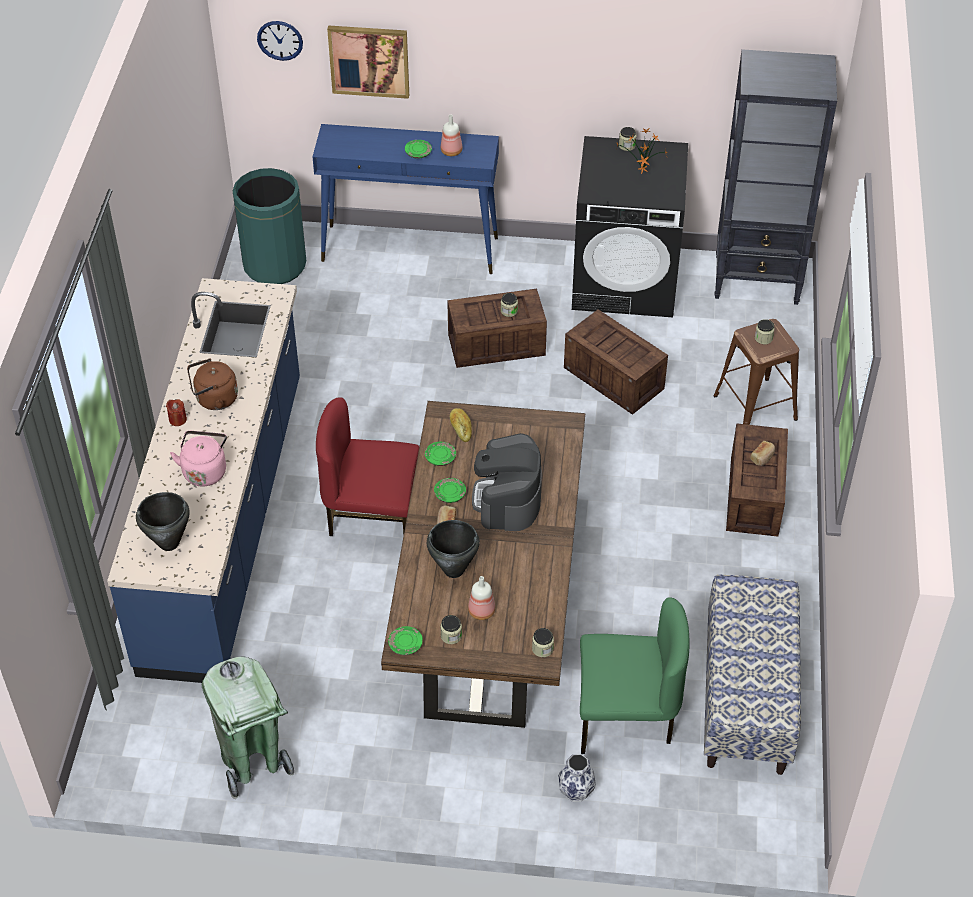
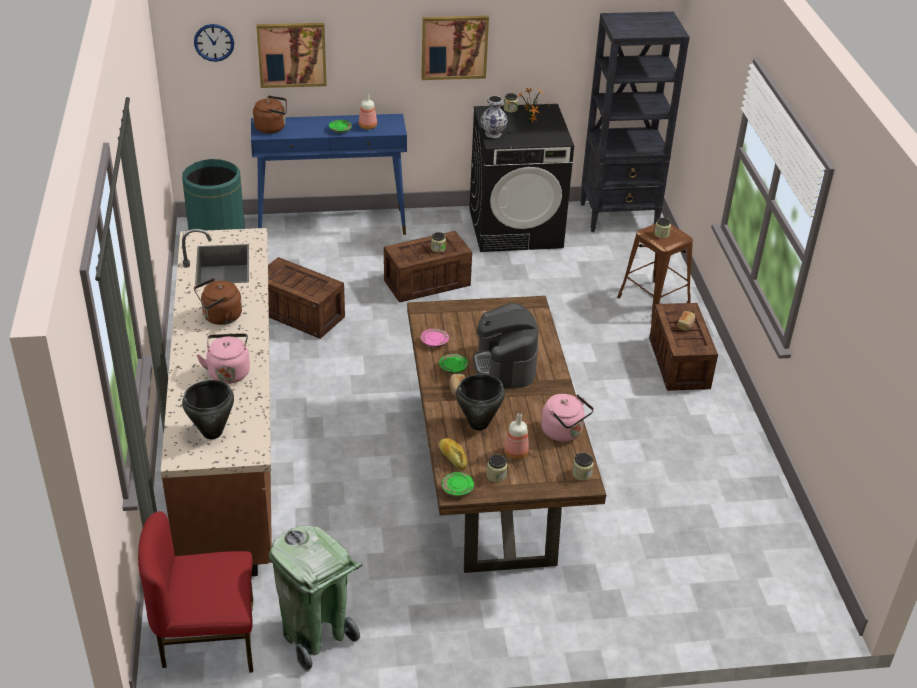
camera: 15 degrees left, 10 degrees down
blue counter [107,278,300,683] -> brown counter [161,228,272,576]
red candle [166,399,187,426] -> none
red chair [316,397,420,536] -> red chair moved to [138,511,253,673]
green plate [425,442,456,466] -> pink plate [421,329,449,347]
bread [450,408,472,442] -> bread moved to [439,438,467,470]
vase [558,754,596,802] -> vase moved to [480,96,508,138]
crate [564,310,668,415] -> crate moved to [268,257,345,339]
green chair [580,597,689,754] -> none
bench [704,575,801,775] -> none
none -> brown kettle [253,95,287,133]
none -> picture [421,16,489,80]
none -> pink kettle [541,394,594,442]

